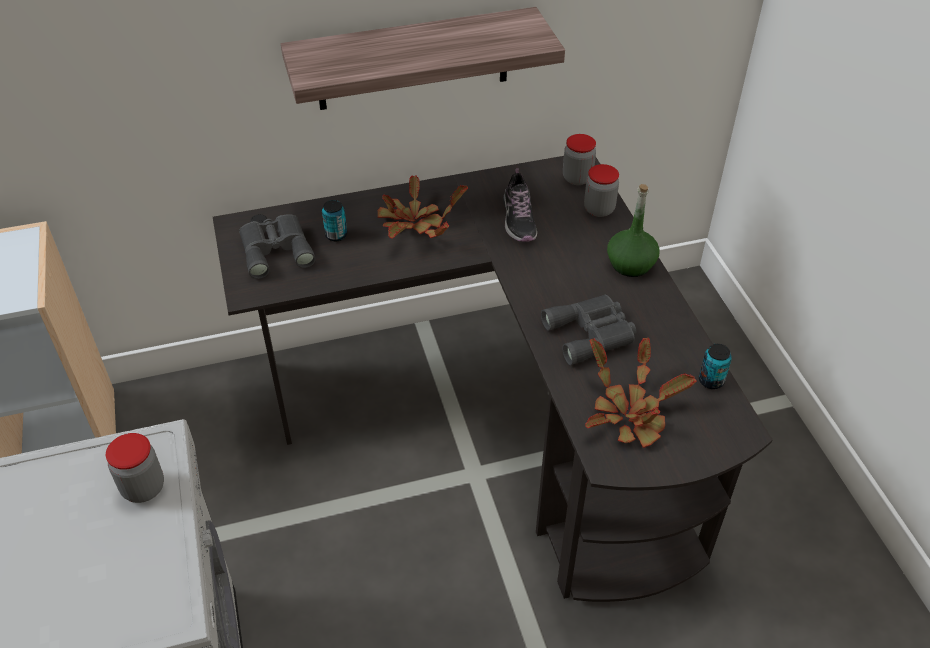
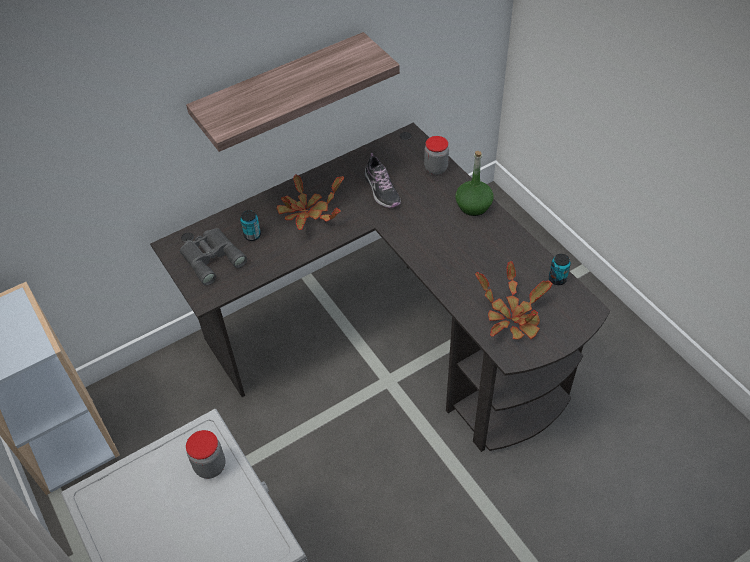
camera: 15 degrees left, 5 degrees up
grey binoculars [541,295,636,365] -> none
jar [563,134,596,185] -> none

